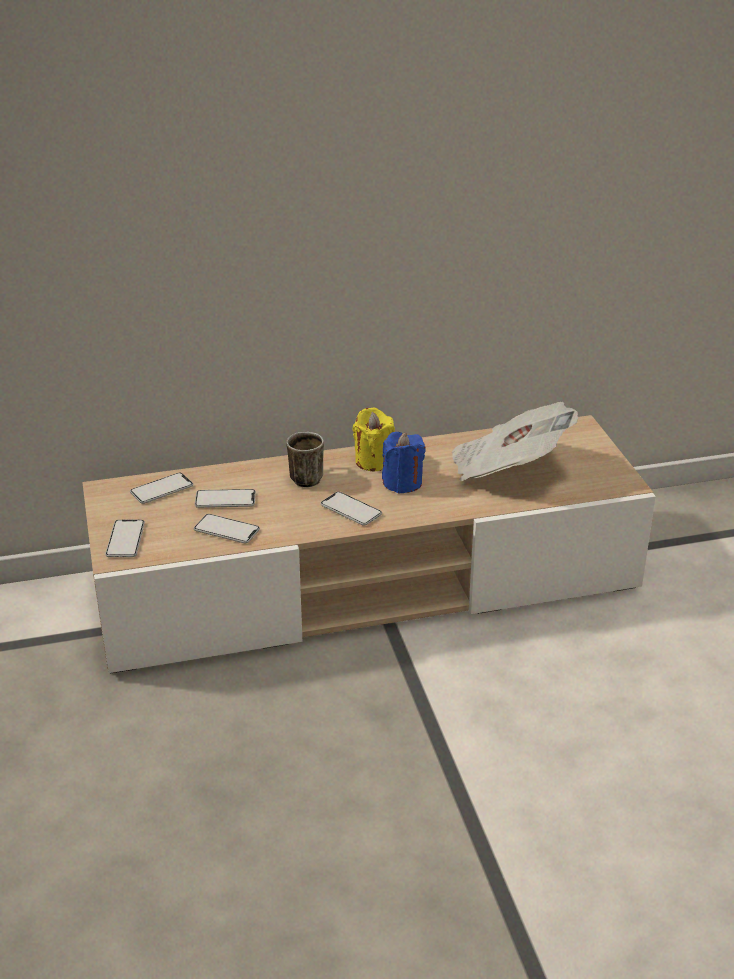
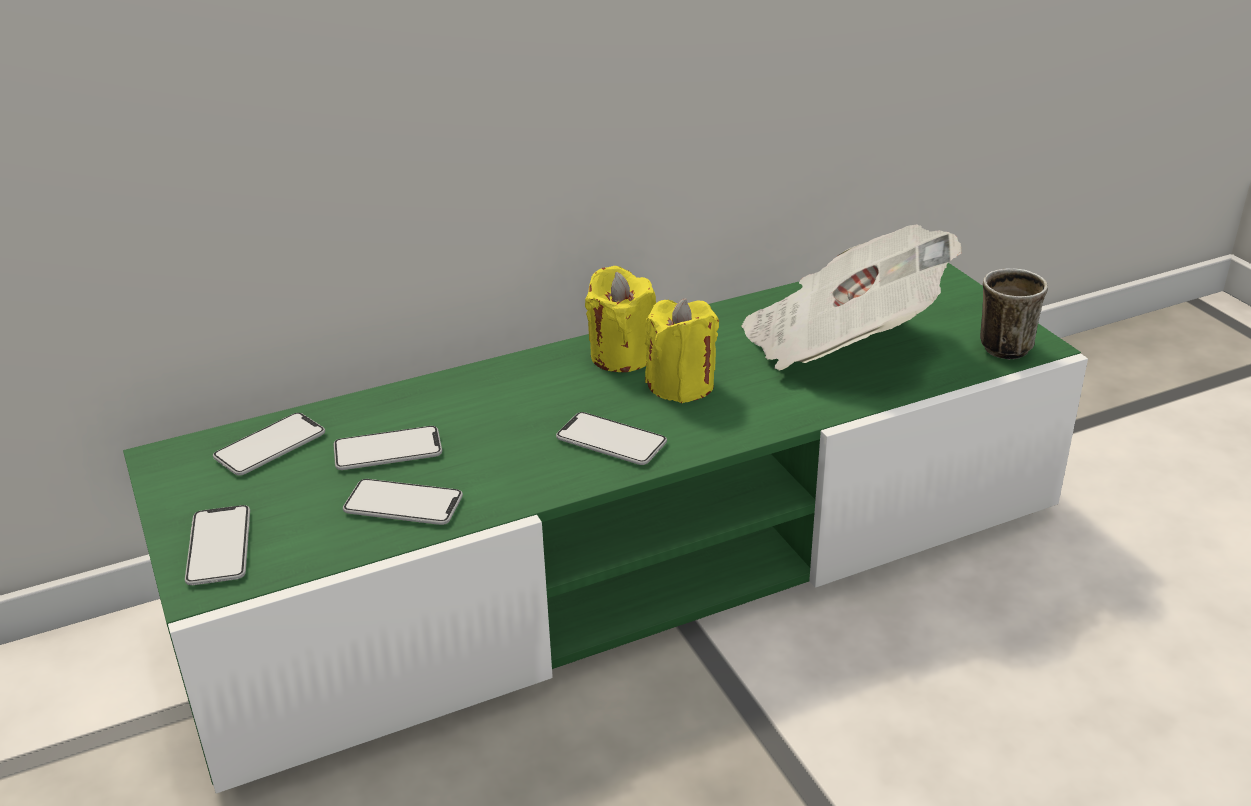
camera: 10 degrees left, 0 degrees up
beige tv stand [82,415,656,673] -> green tv stand [123,263,1088,794]
mug [286,432,324,487] -> mug moved to [980,268,1048,360]
blue candle [382,432,426,494] -> yellow candle [645,298,719,403]

